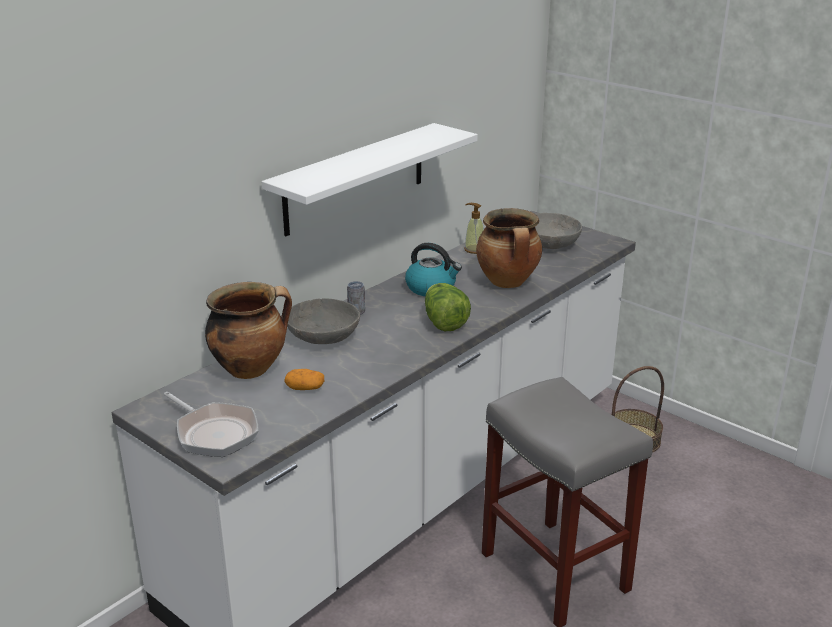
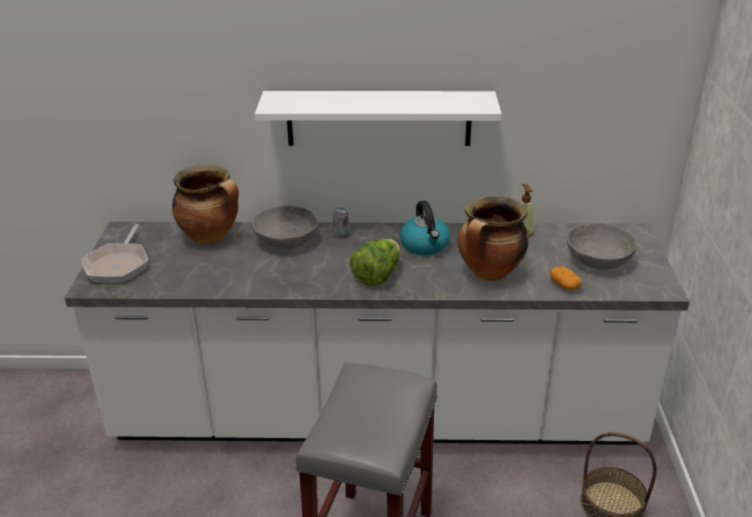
camera: 50 degrees right, 5 degrees up
potato [284,369,324,390] -> potato moved to [550,266,582,290]

